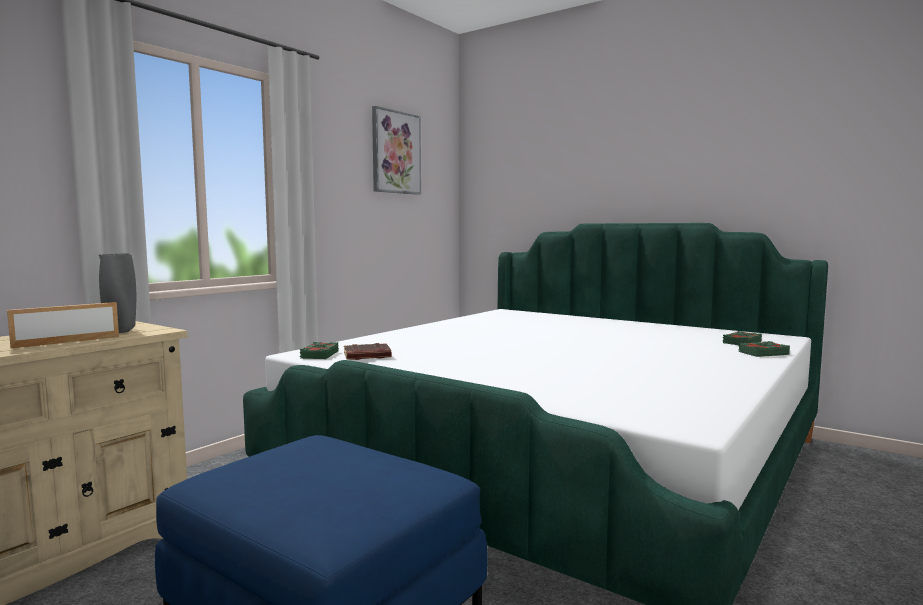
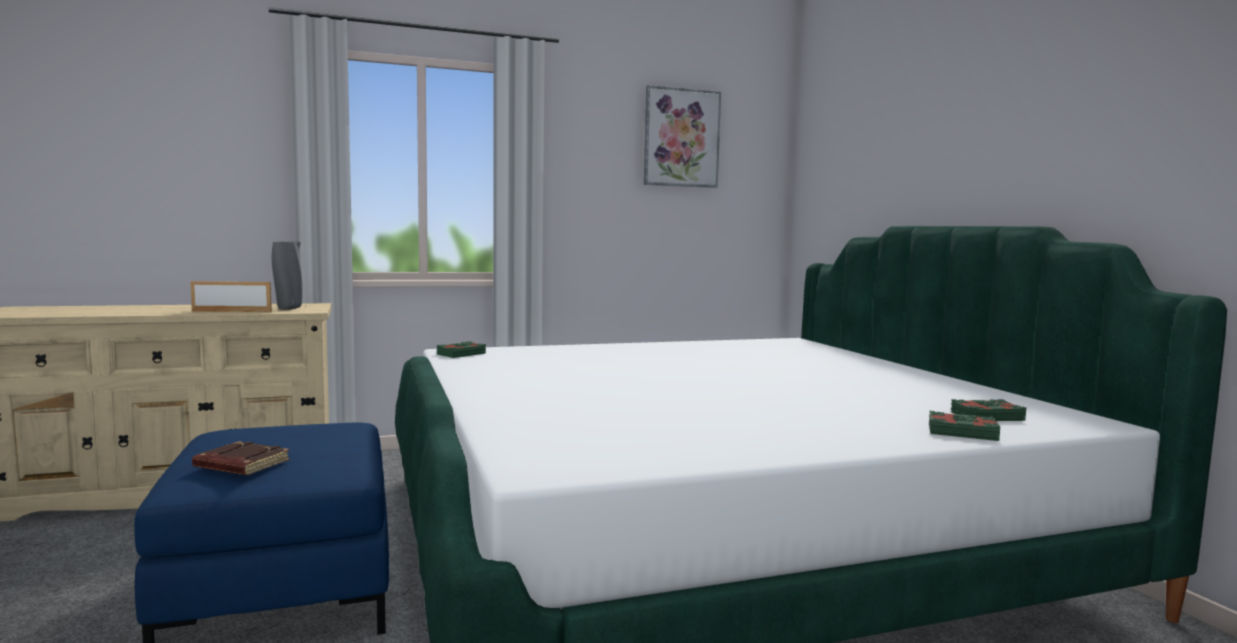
camera: 35 degrees right, 0 degrees up
brown book [344,343,391,360] -> brown book moved to [192,441,290,475]

